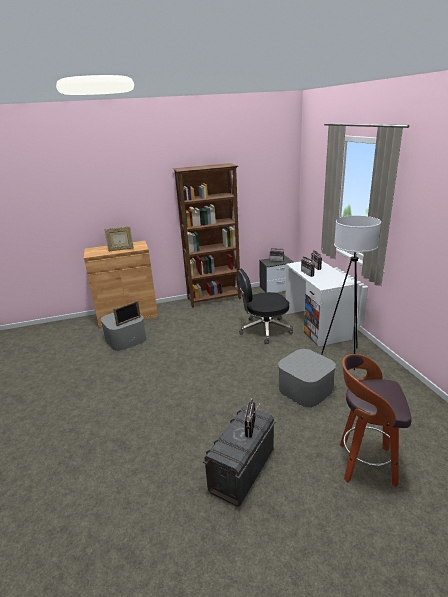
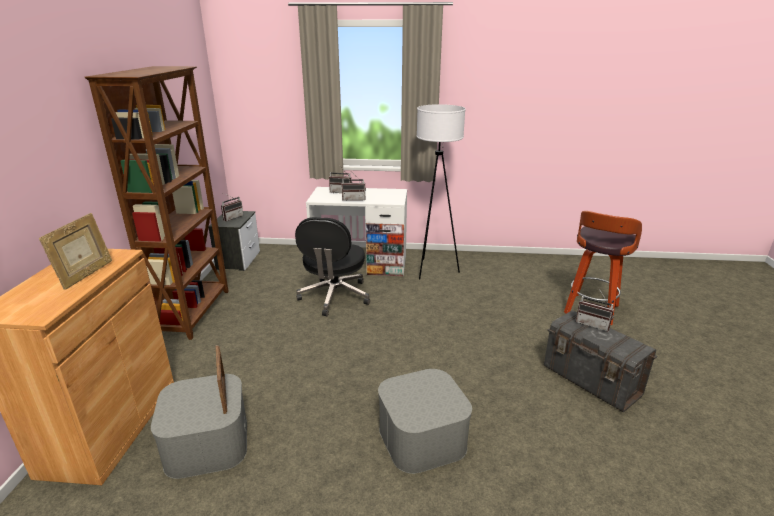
camera: 70 degrees left, 0 degrees up
grey storage box [278,349,336,408] -> grey storage box moved to [378,369,472,474]

